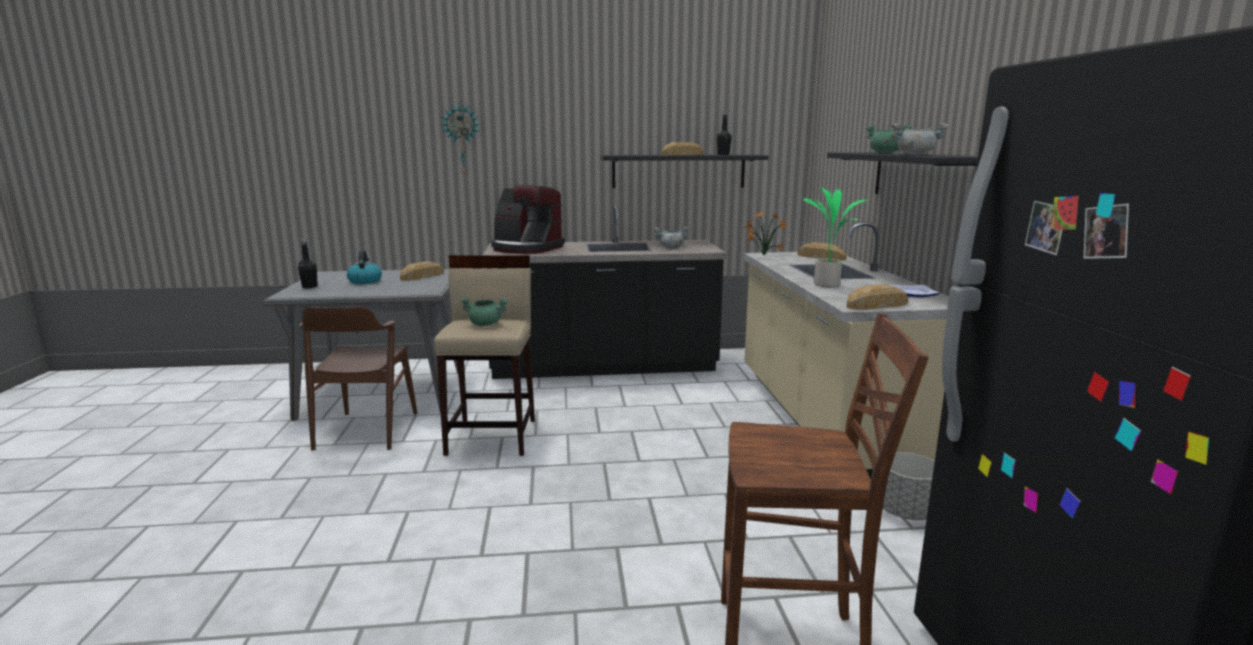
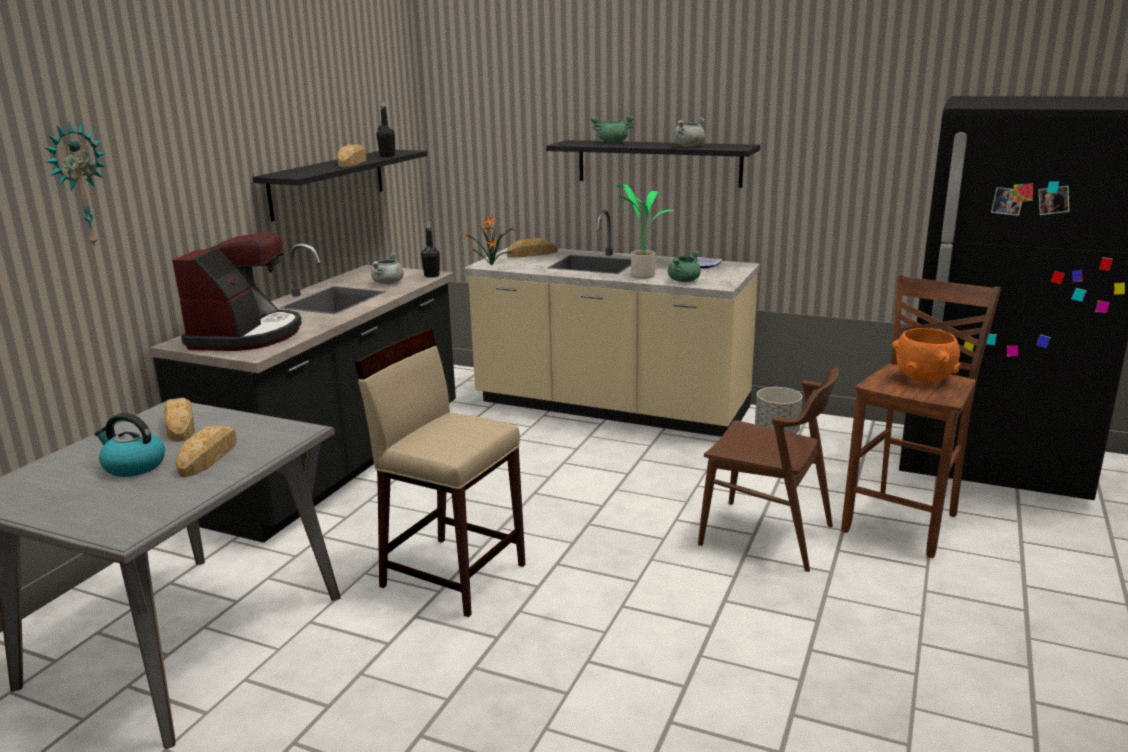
camera: 60 degrees left, 5 degrees up
black bottle [298,238,318,288] -> black bottle moved to [421,223,440,278]
brown chair [299,307,418,451] -> brown chair moved to [698,368,839,572]
green cooking pot [460,297,508,326] -> green cooking pot moved to [668,250,701,282]
coffee machine [491,185,565,254] -> coffee machine turned 45 degrees counterclockwise [172,232,302,351]
bread [847,284,909,310] -> bread moved to [176,426,237,477]
none -> orange bowl [892,328,961,383]

